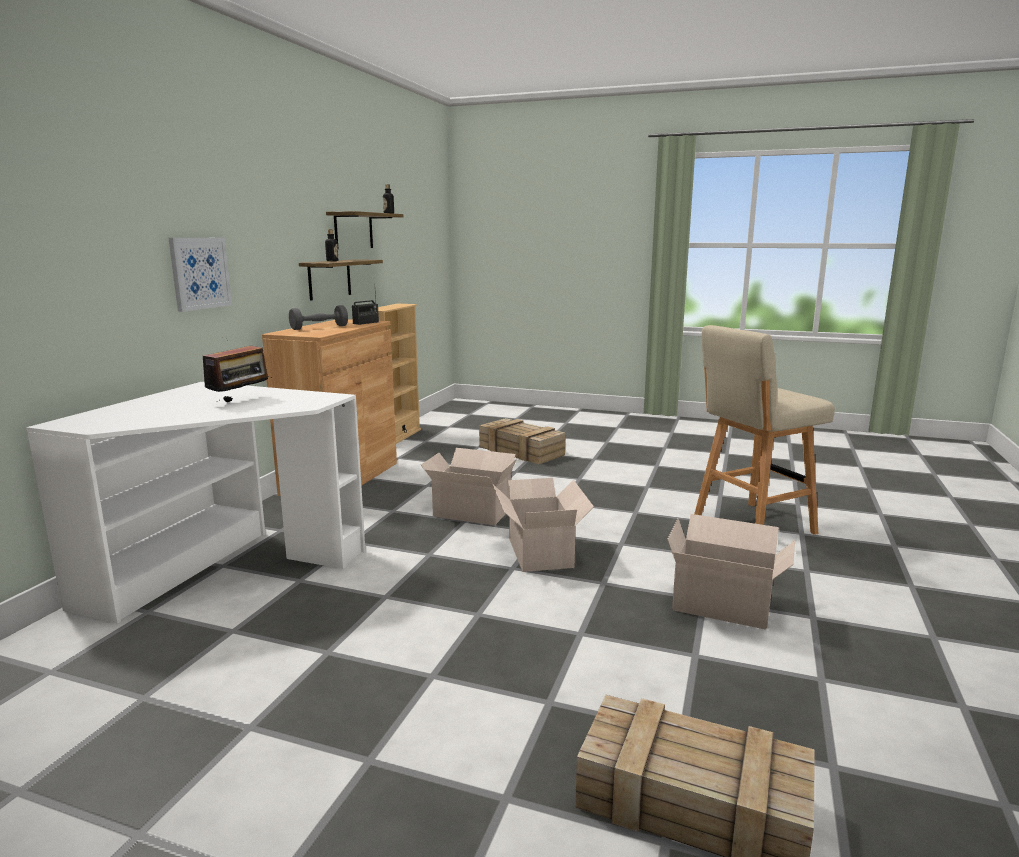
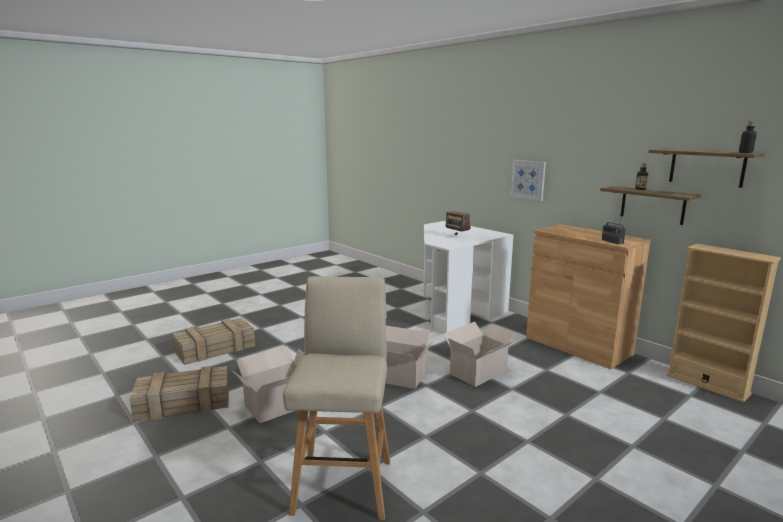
camera: 120 degrees right, 0 degrees up
grey dumbbell [289,305,348,330] -> none
crate [479,418,566,464] -> crate moved to [129,366,229,422]

